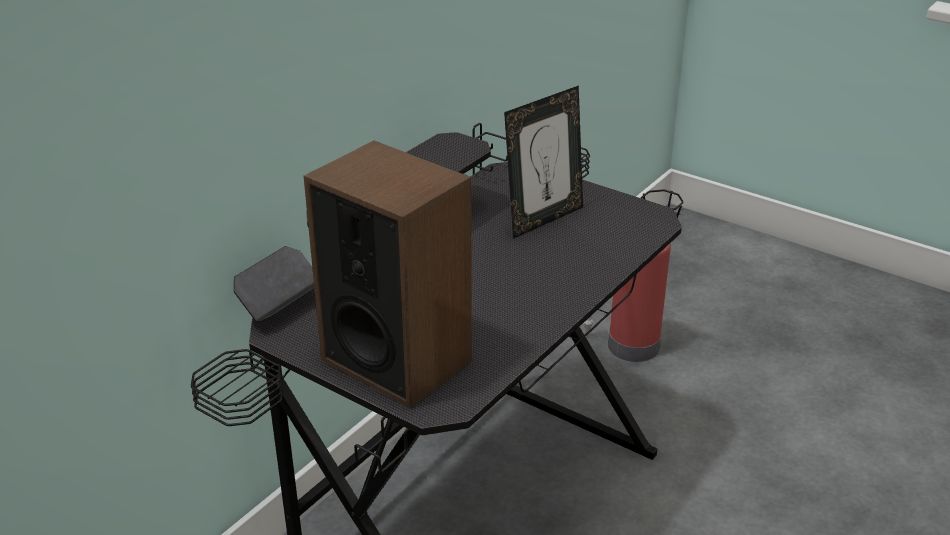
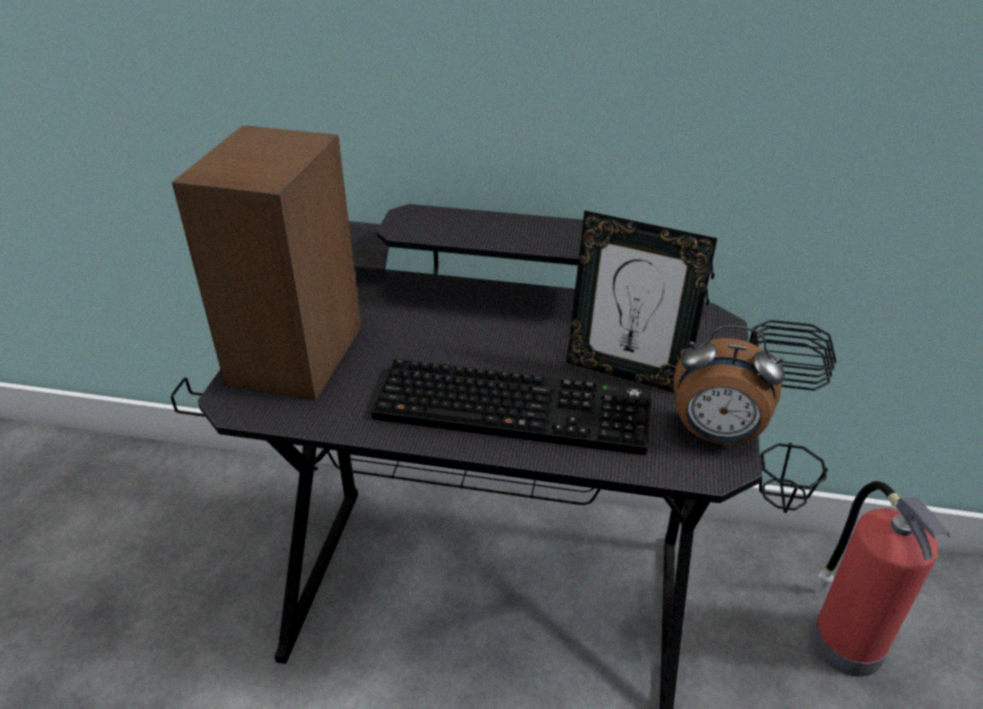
camera: 65 degrees right, 5 degrees up
none -> keyboard [371,359,651,455]
none -> alarm clock [674,325,785,445]

